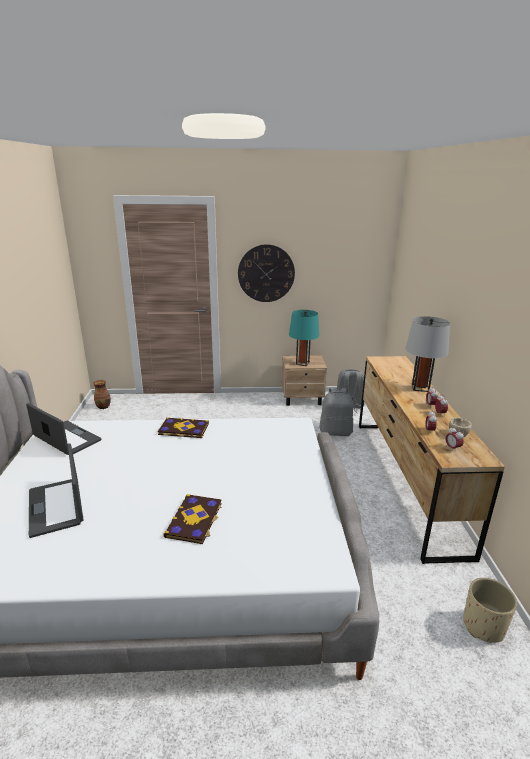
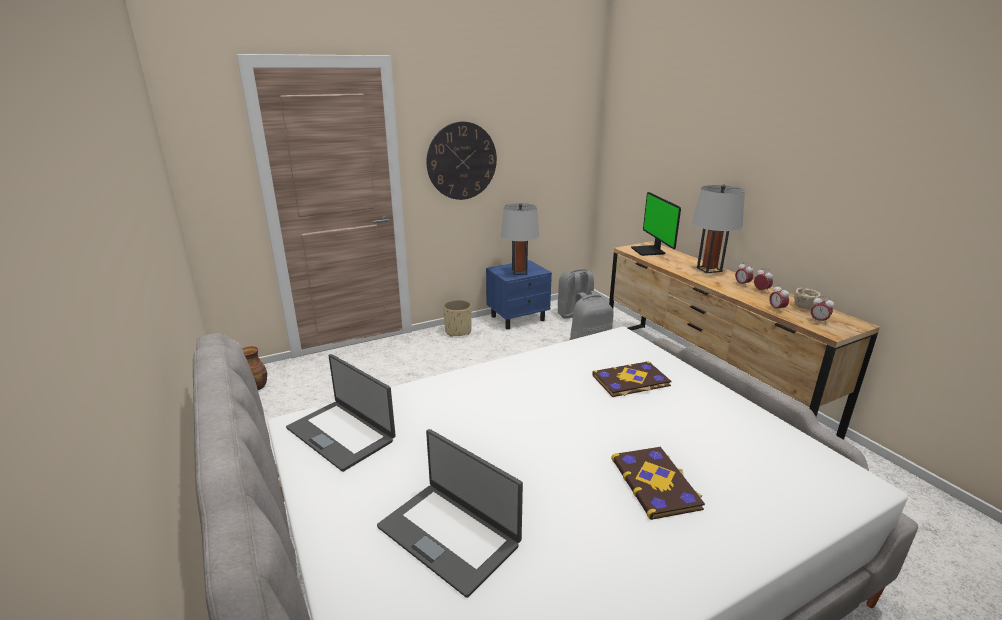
camera: 25 degrees left, 0 degrees up
laptop [26,403,102,455] -> laptop turned 150 degrees counterclockwise [286,354,396,472]
book [158,417,209,438] -> book moved to [592,361,672,397]
beige nightstand [282,356,327,406] -> blue nightstand [486,260,552,329]
turquoise table lamp [289,310,319,366] -> grey table lamp [501,203,539,275]
beige planter [463,578,517,643] -> beige planter moved to [443,299,472,337]
none -> monitor [631,192,681,256]

